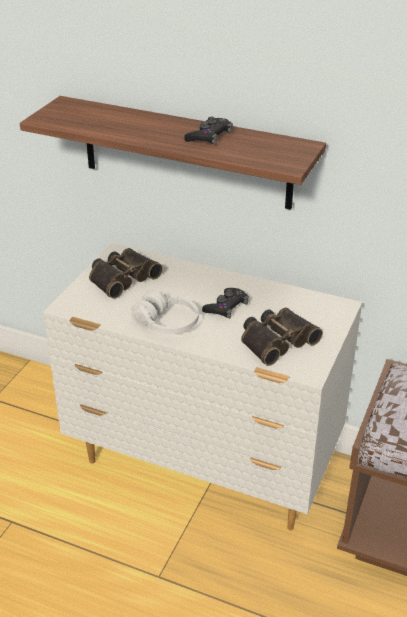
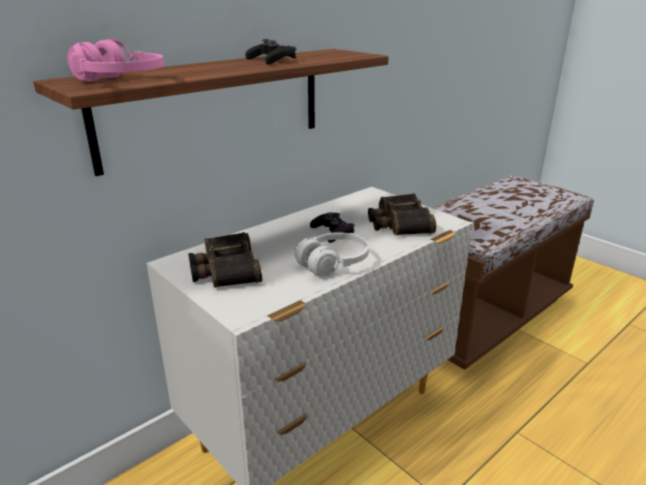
camera: 65 degrees left, 10 degrees down
none -> pink headphones [67,39,164,82]

